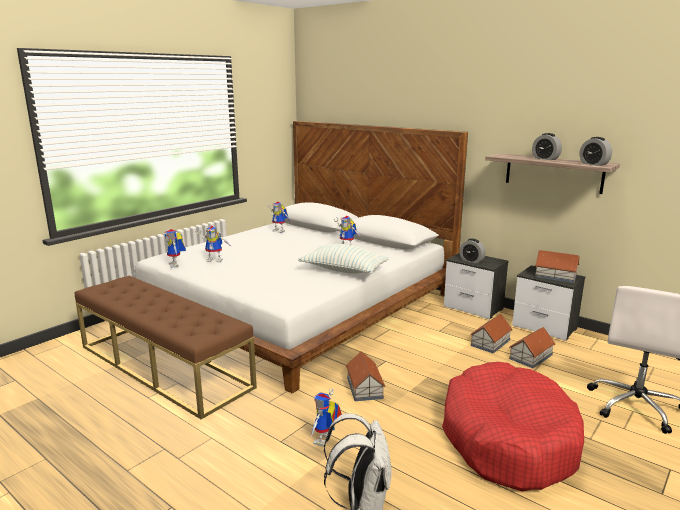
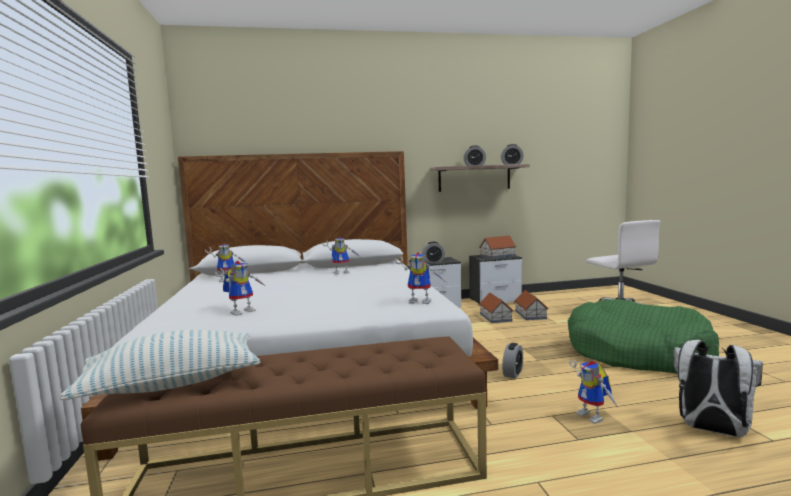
camera: 50 degrees left, 10 degrees down
toy robot [164,229,186,268] -> toy robot moved to [395,252,446,304]
pillow [298,244,389,274] -> pillow moved to [60,329,260,401]
toy house [346,351,386,401] -> alarm clock [502,343,523,379]
red dog bed [442,362,584,491] -> green dog bed [568,299,719,374]

